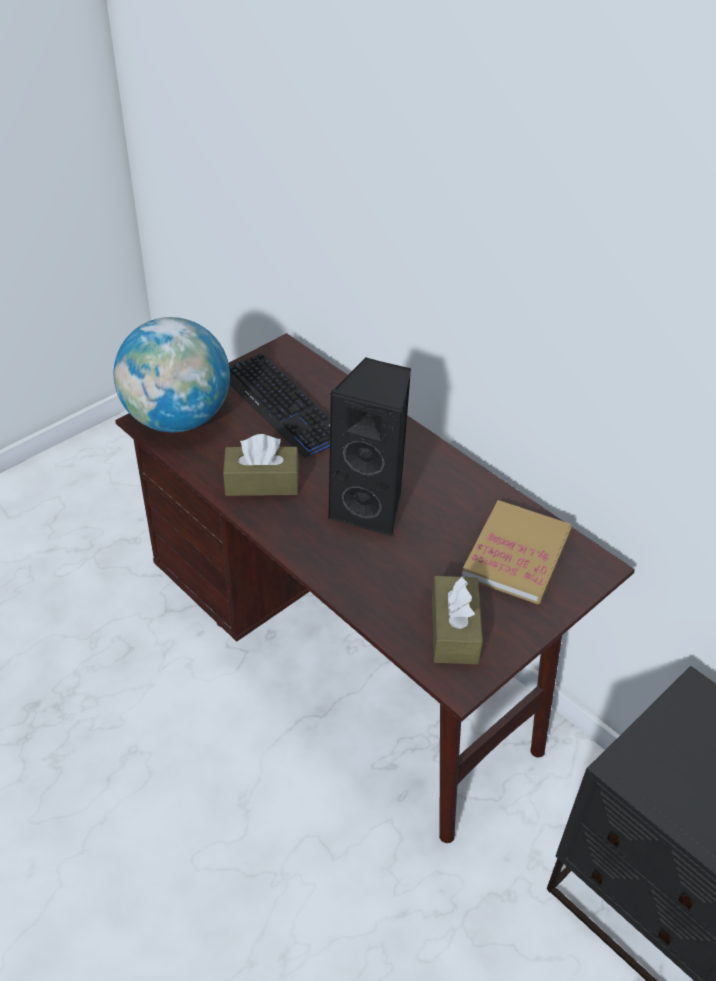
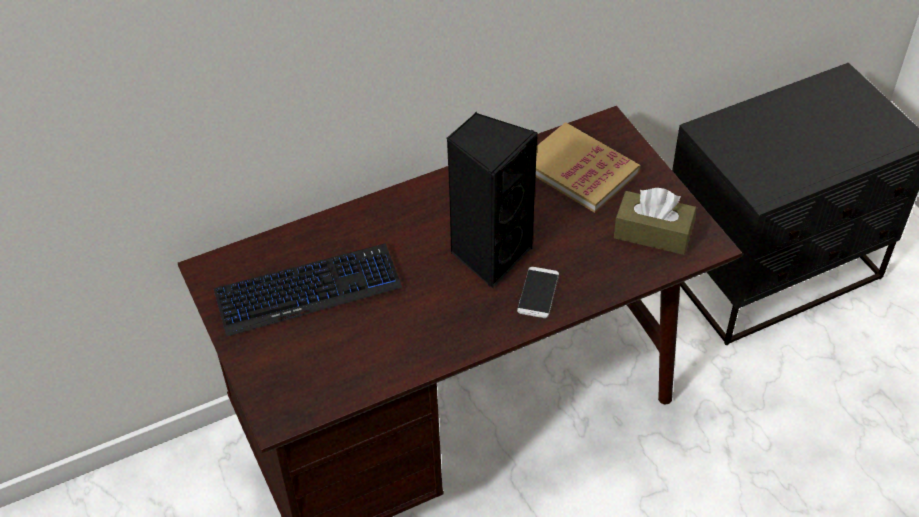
camera: 70 degrees left, 5 degrees up
globe [114,317,230,432] -> none
brown tissue box [223,434,299,496] -> none
none -> phone [517,267,559,318]

